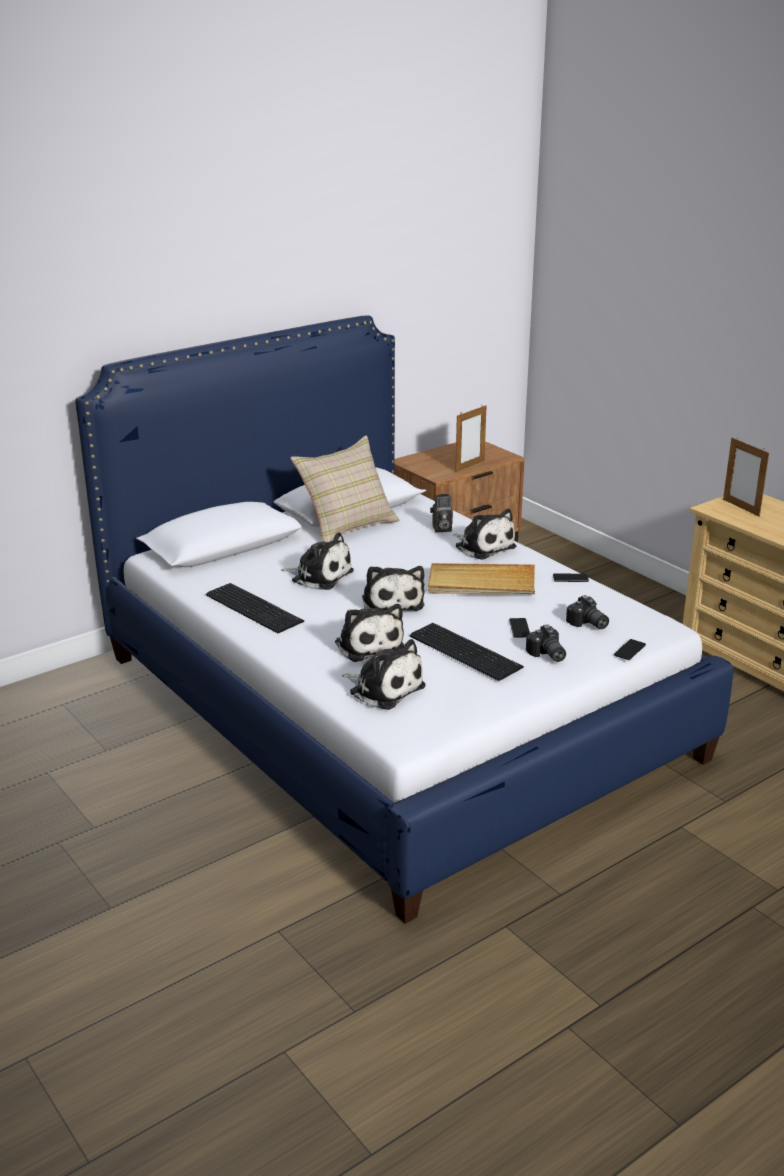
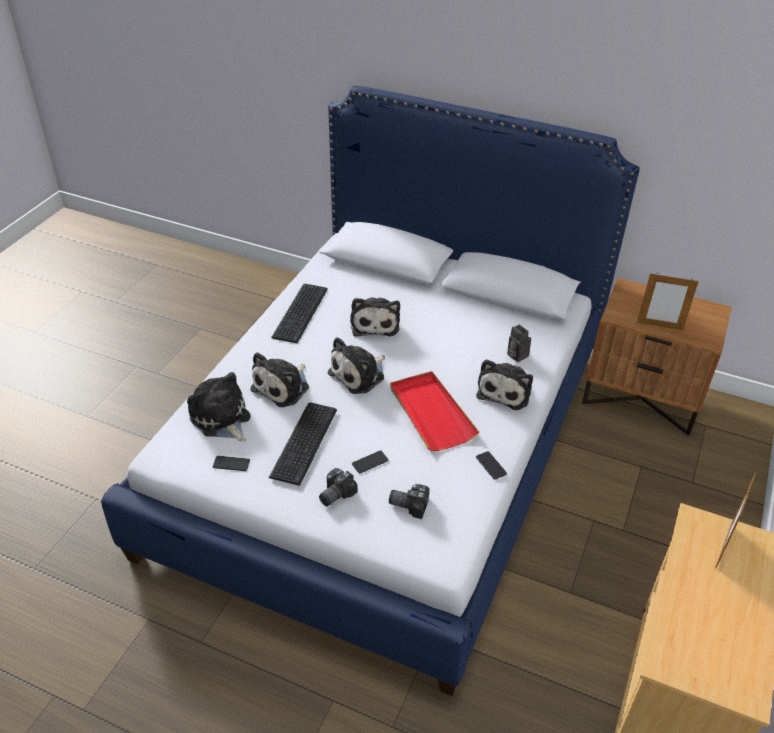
camera: 60 degrees right, 15 degrees up
beige pillow [290,435,400,542] -> none
plush toy [342,639,425,710] -> plush toy turned 135 degrees clockwise [187,372,250,442]
beige tray [428,563,535,594] -> red tray [390,371,479,451]
camera [566,595,609,629] -> camera turned 75 degrees clockwise [389,484,430,519]
phone [614,639,646,660] -> phone moved to [213,456,250,471]

